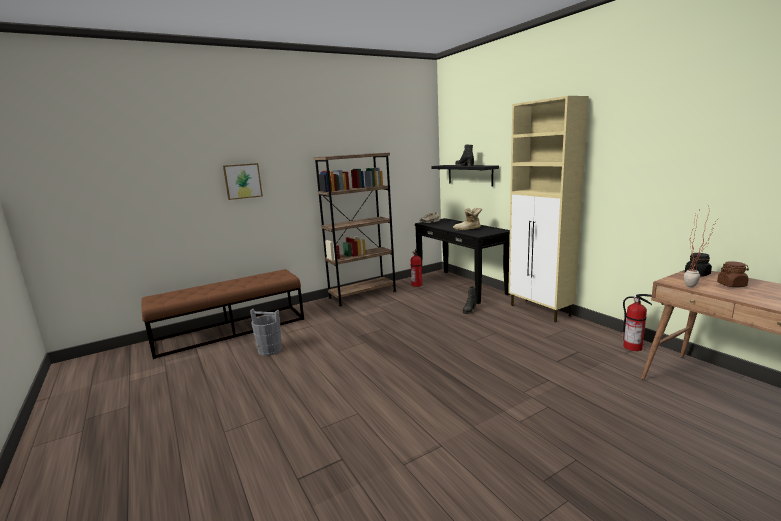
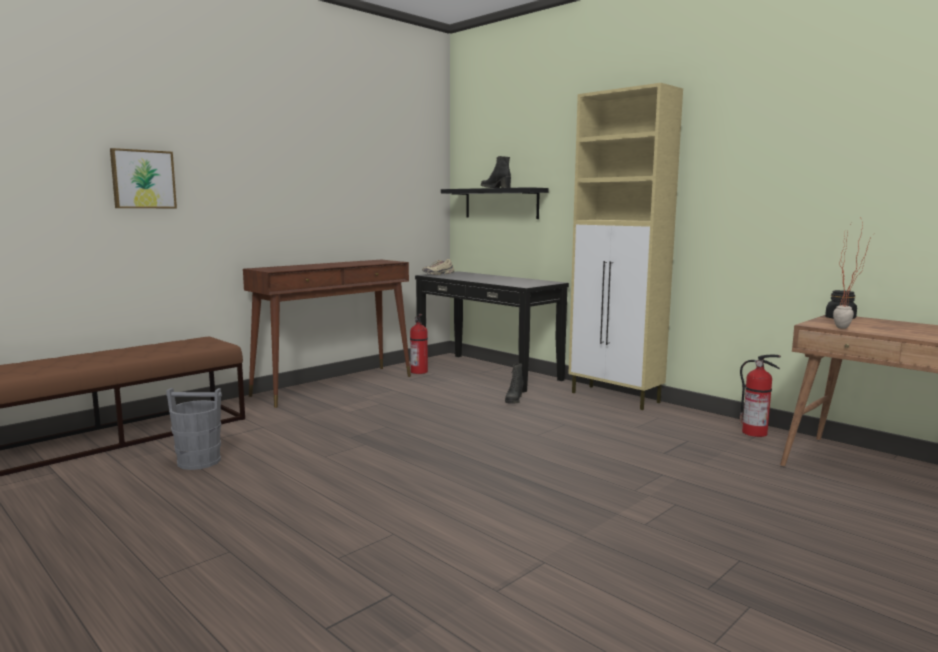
camera: 15 degrees left, 5 degrees down
brown bookcase [313,153,397,306] -> brown console table [243,260,411,408]
boot [453,208,482,230] -> none
brown jar [717,261,749,287] -> none

